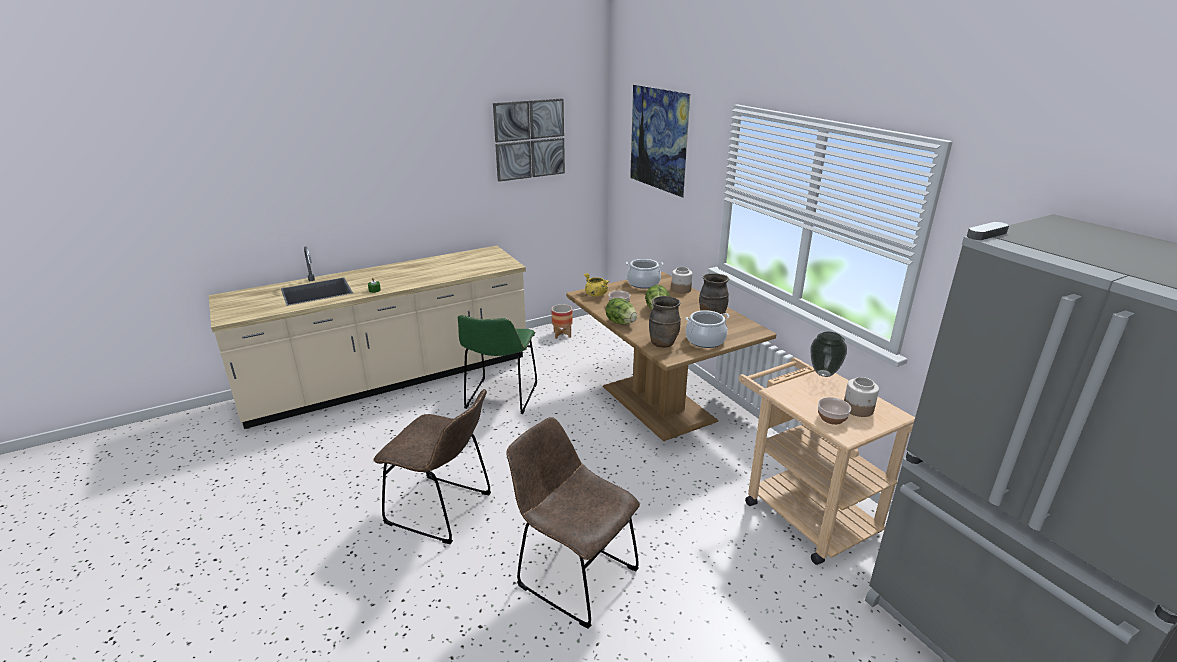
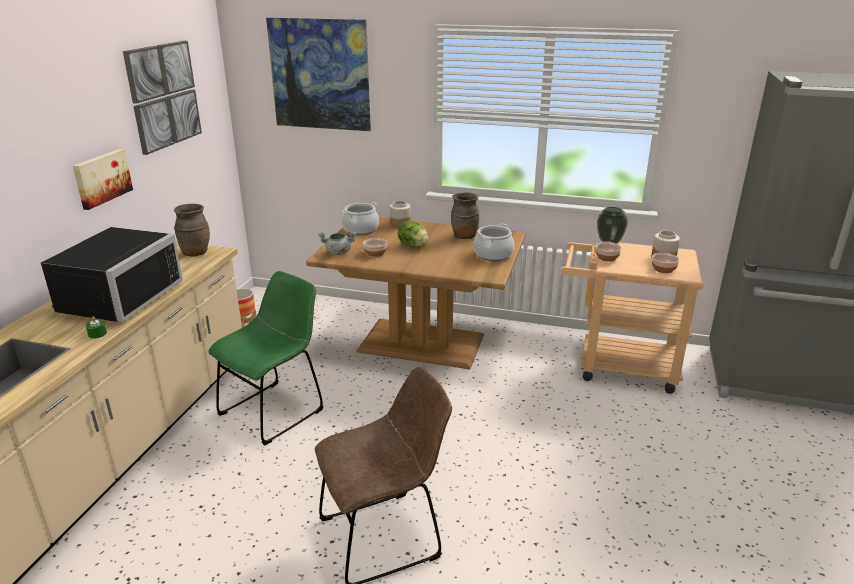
camera: 45 degrees left, 0 degrees up
green chair [458,315,537,414] -> green chair turned 105 degrees counterclockwise [208,271,323,446]
brown chair [506,417,640,629] -> none
yellow cooking pot [584,273,609,297] -> grey cooking pot [318,232,356,255]
lettuce [605,298,637,325] -> none
brown vase [649,296,681,348] -> brown vase moved to [174,204,210,256]
none -> black microwave [41,227,183,323]
none -> picture [73,149,133,210]
none -> bowl [596,242,622,262]

